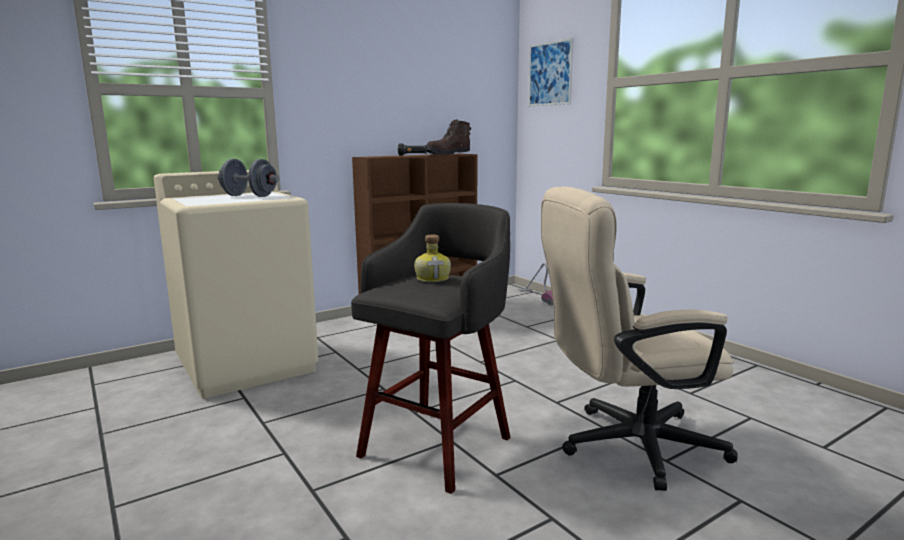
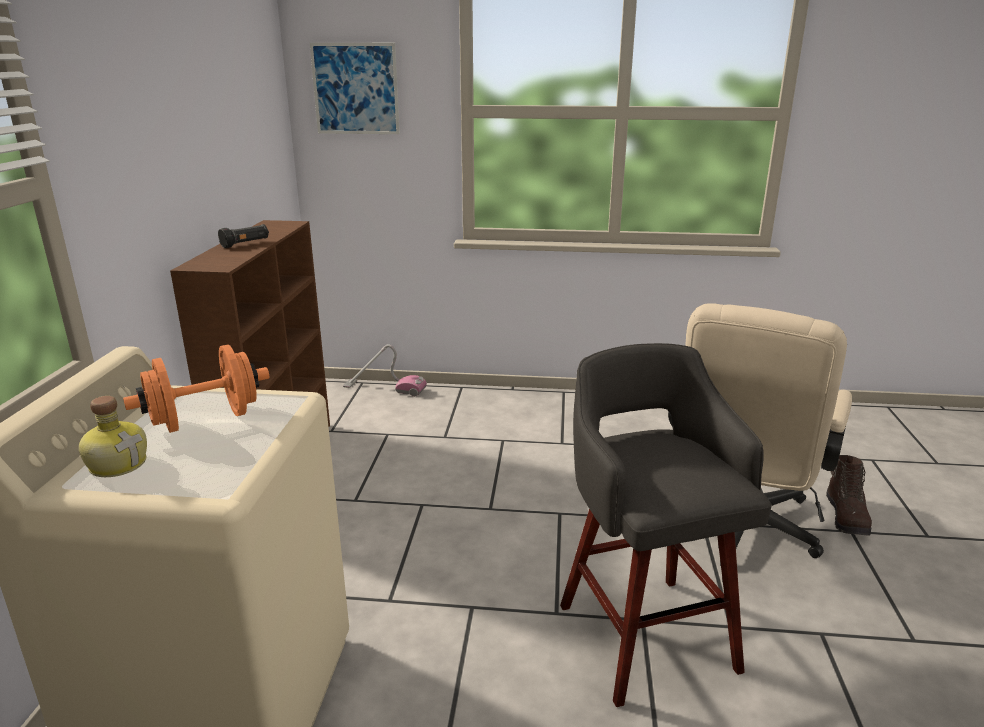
camera: 50 degrees left, 10 degrees up
grey dumbbell [218,159,279,197] -> orange dumbbell [123,345,269,433]
bottle [414,235,451,282] -> bottle moved to [79,396,147,477]
brown boot [427,120,471,155] -> brown boot moved to [826,455,872,535]

